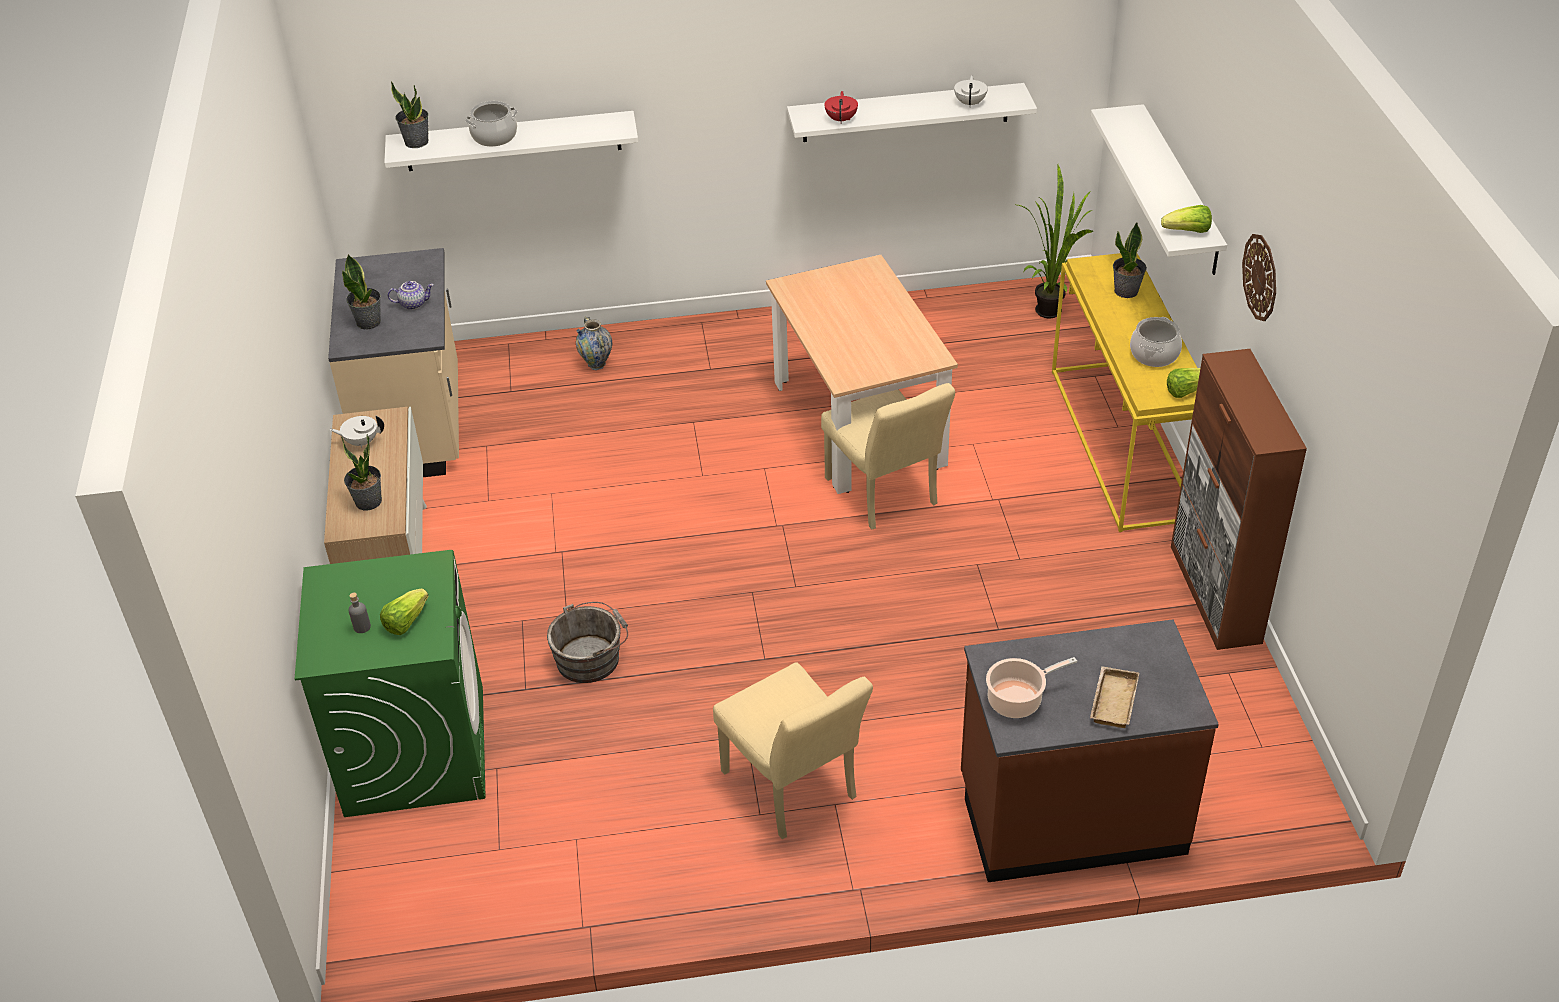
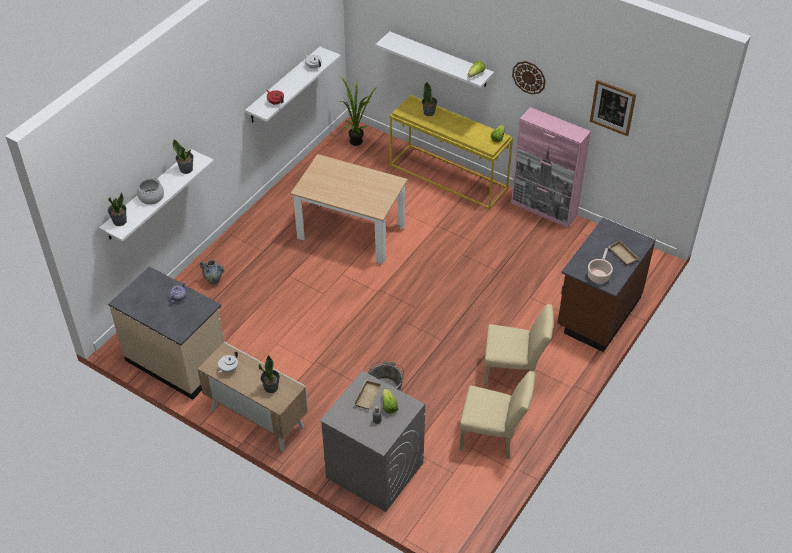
camera: 50 degrees left, 5 degrees up
green washing machine [295,550,486,817] -> grey washing machine [320,371,425,512]
potted plant [342,254,381,330] -> potted plant moved to [172,140,194,174]
beige chair [821,383,955,530] -> beige chair moved to [459,371,535,459]
cooking pot [1130,317,1182,367] -> none
brown cabinet [1171,349,1307,650] -> pink cabinet [511,107,591,228]
none -> beige tray [353,379,381,410]
none -> picture [590,80,636,136]

